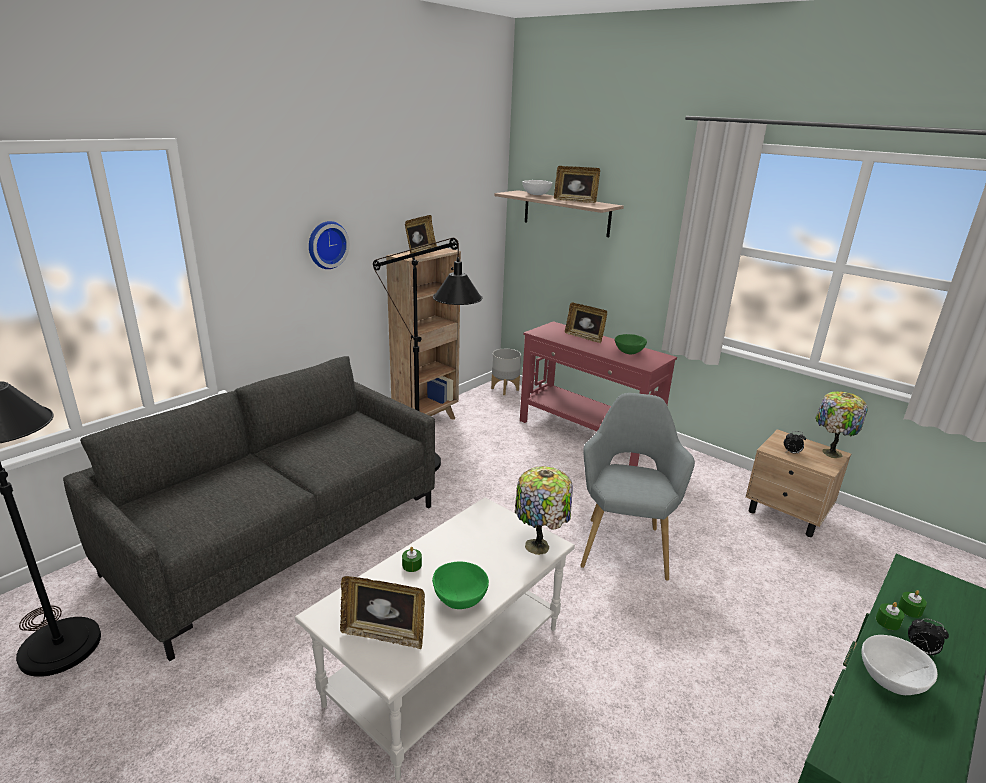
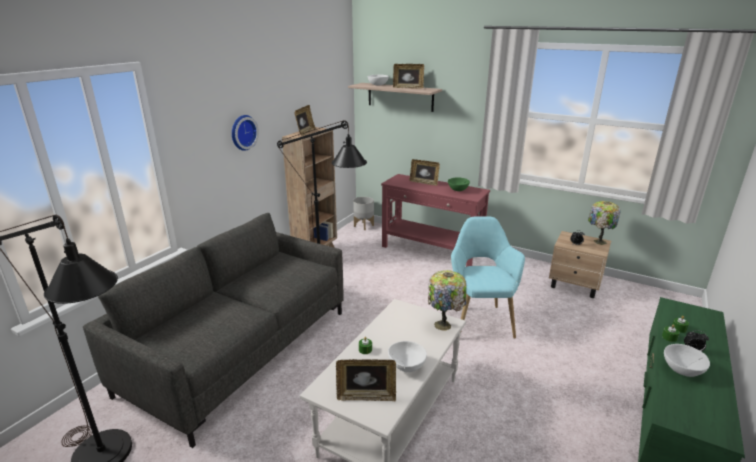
camera: 10 degrees left, 0 degrees up
green bowl [432,561,489,609] -> white bowl [388,341,427,372]
grey armchair [580,393,695,581] -> turquoise armchair [451,216,525,339]

